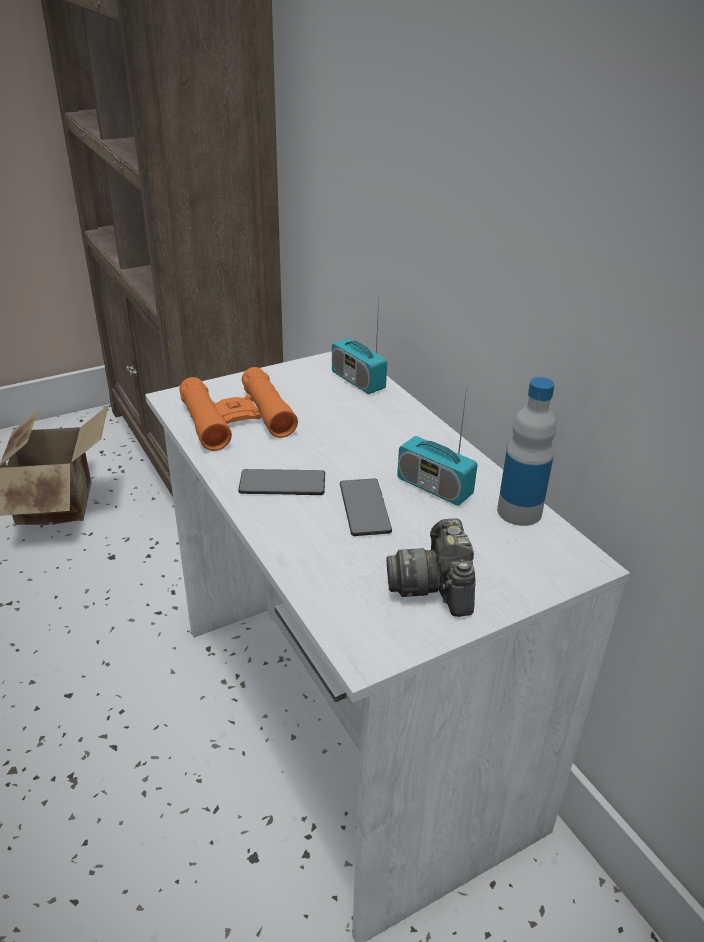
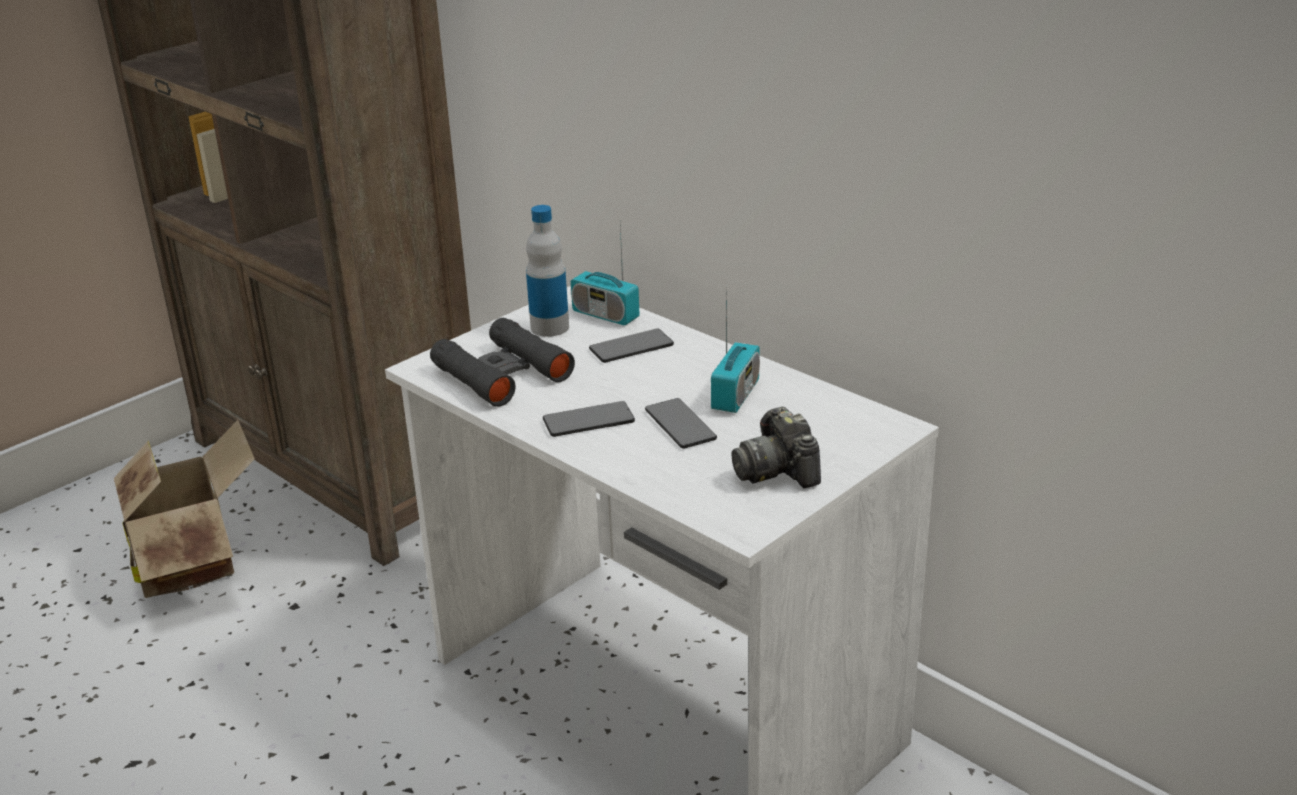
camera: 15 degrees left, 5 degrees down
orange binoculars [179,367,298,451] -> black binoculars [430,318,575,407]
radio [397,388,477,506] -> radio turned 90 degrees counterclockwise [711,291,760,413]
bottle [497,377,556,526] -> bottle moved to [526,205,569,337]
none -> phone [589,329,674,363]

